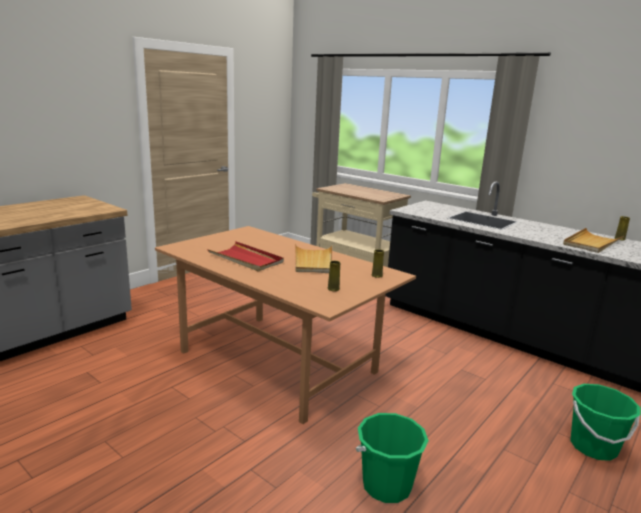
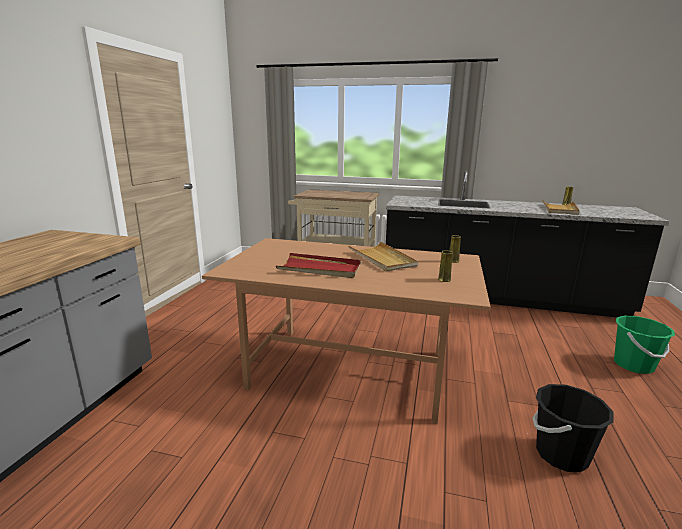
camera: 25 degrees left, 0 degrees up
green bucket [356,413,429,503] -> black bucket [532,384,614,472]

